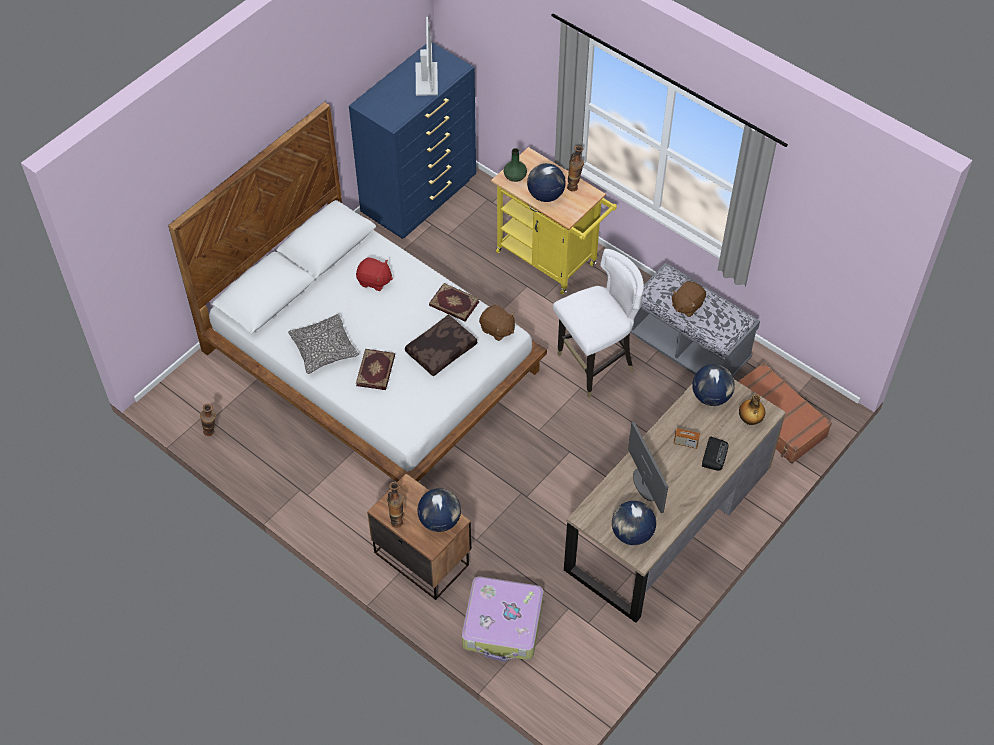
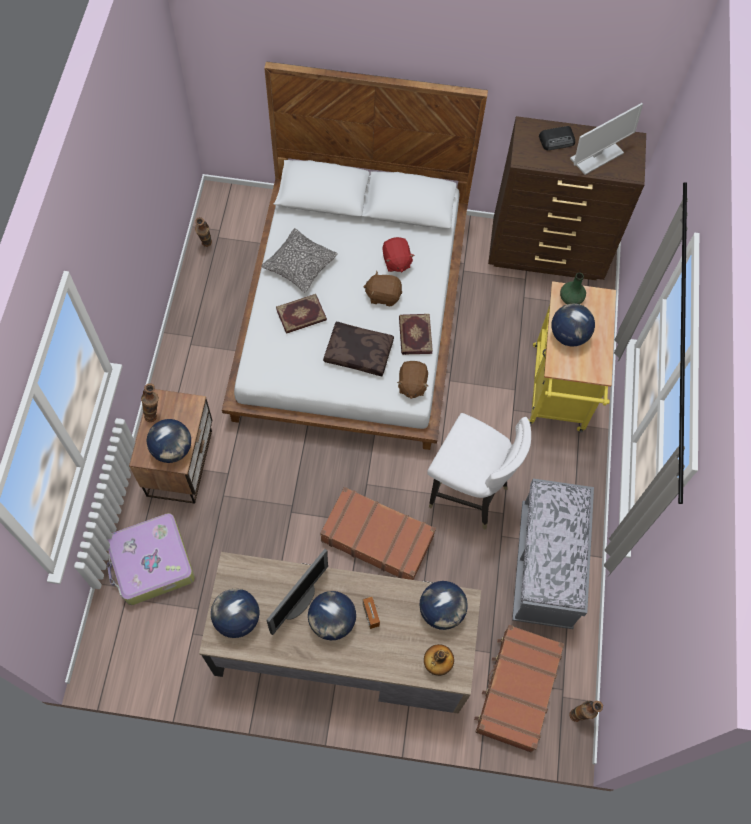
camera: 55 degrees right, 10 degrees up
blue dresser [349,42,476,239] -> brown dresser [488,116,646,280]
vase [567,146,584,191] -> vase moved to [569,701,603,722]
brown plush toy [672,281,706,317] -> brown plush toy moved to [363,270,402,306]
radio [702,436,729,471] -> radio moved to [539,126,575,150]
none -> globe [308,591,356,640]
none -> brown suitcase [320,487,436,580]

